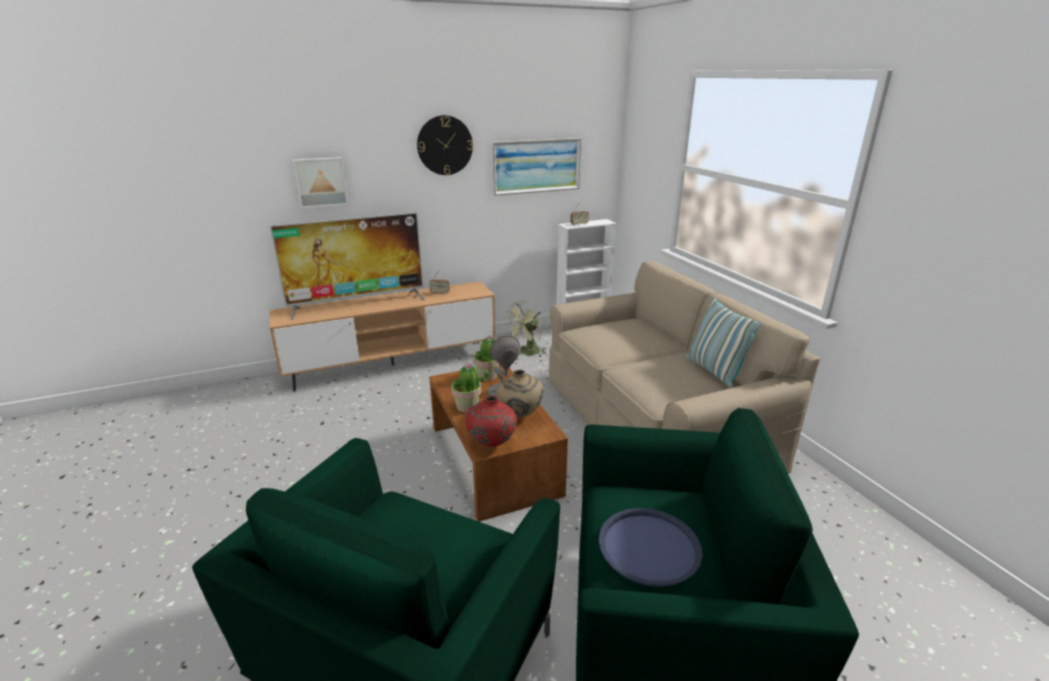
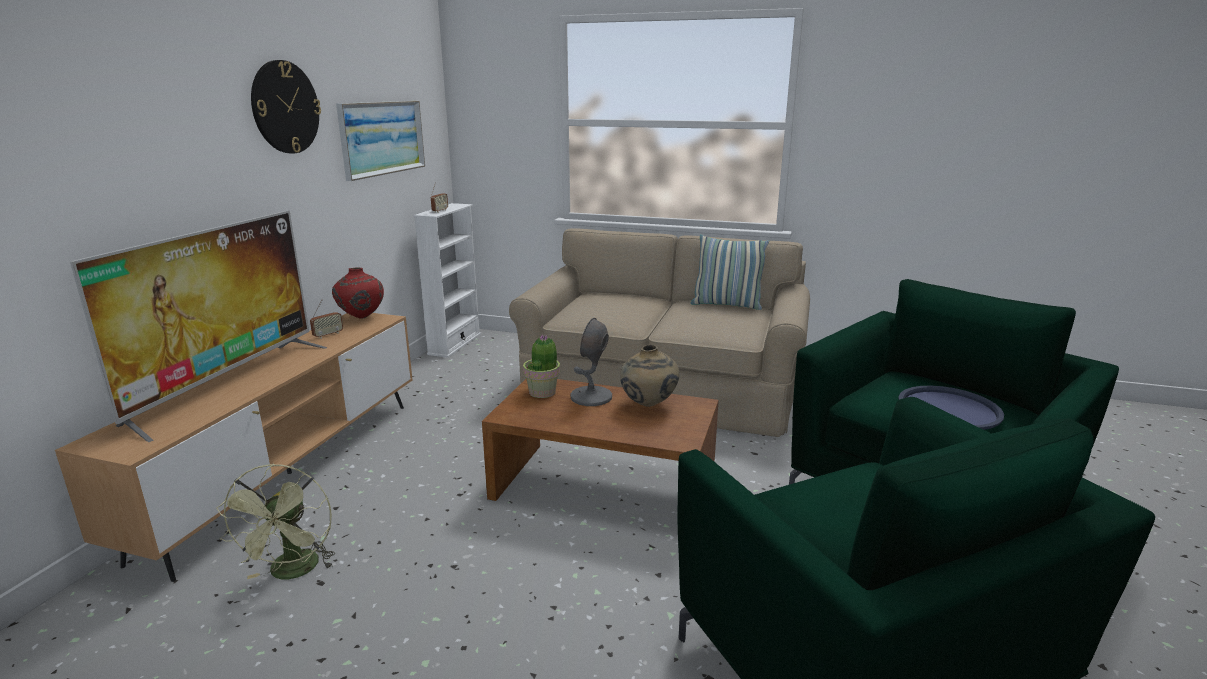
camera: 50 degrees left, 5 degrees down
picture [293,157,349,208] -> none
potted plant [451,363,489,412] -> none
red vase [465,395,517,447] -> red vase moved to [332,267,384,319]
green fan [504,300,547,357] -> green fan moved to [216,463,335,580]

